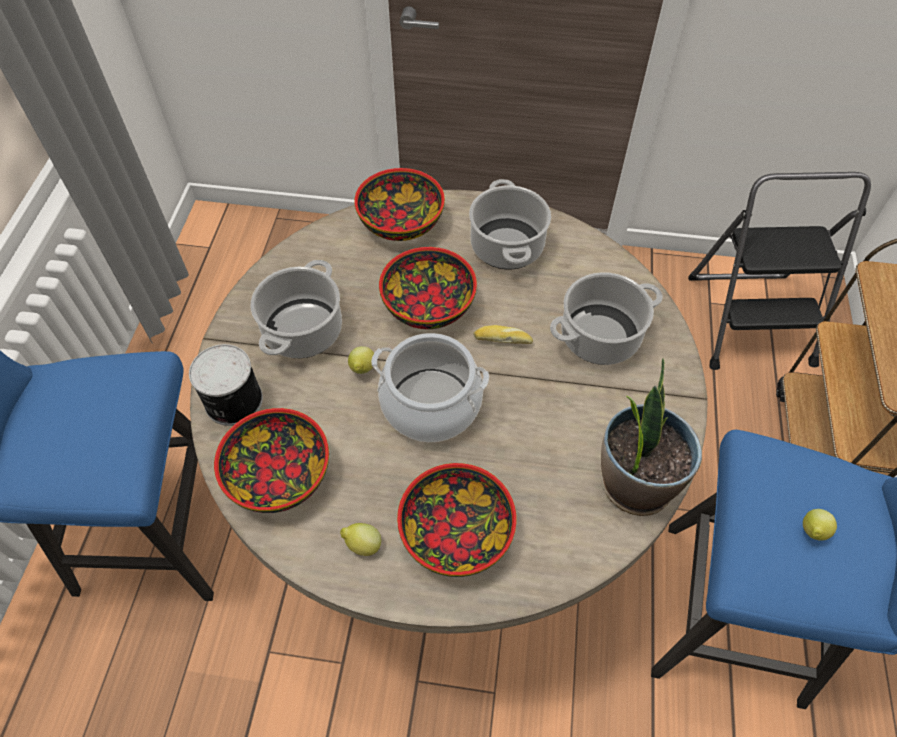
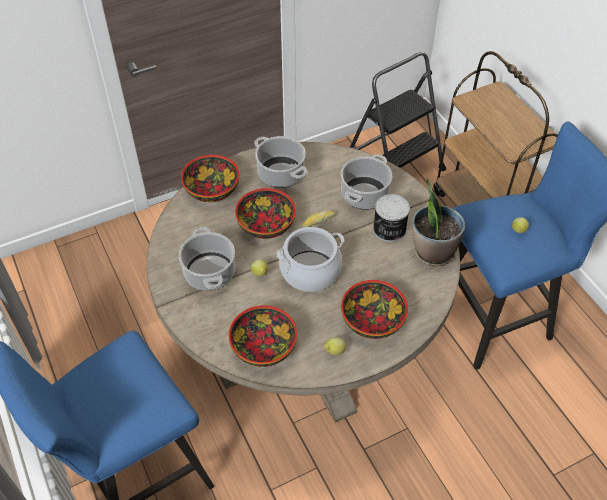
camera: 35 degrees left, 5 degrees down
can [189,344,263,426] -> can moved to [373,194,410,242]

